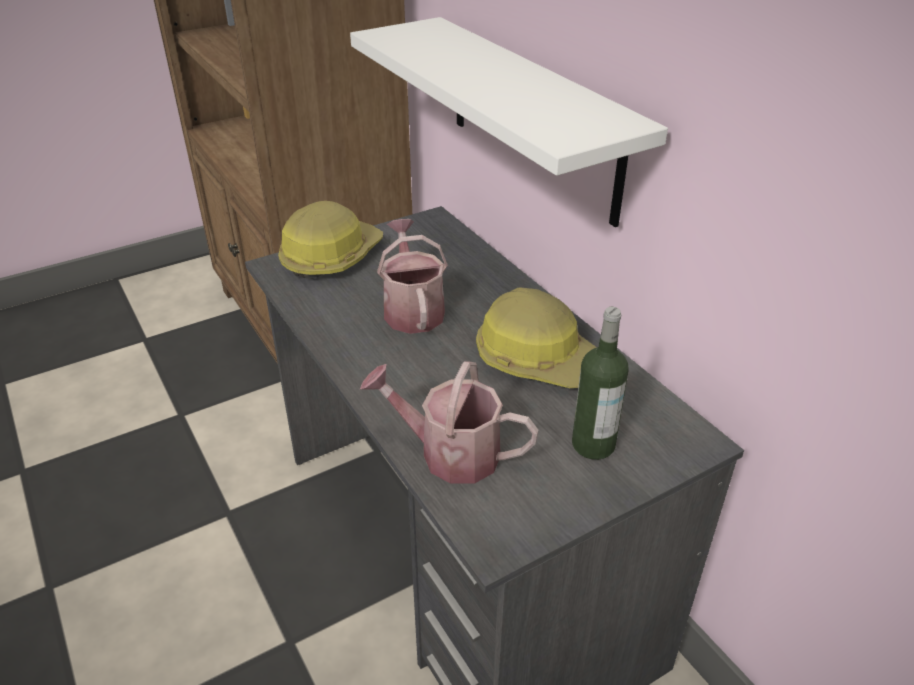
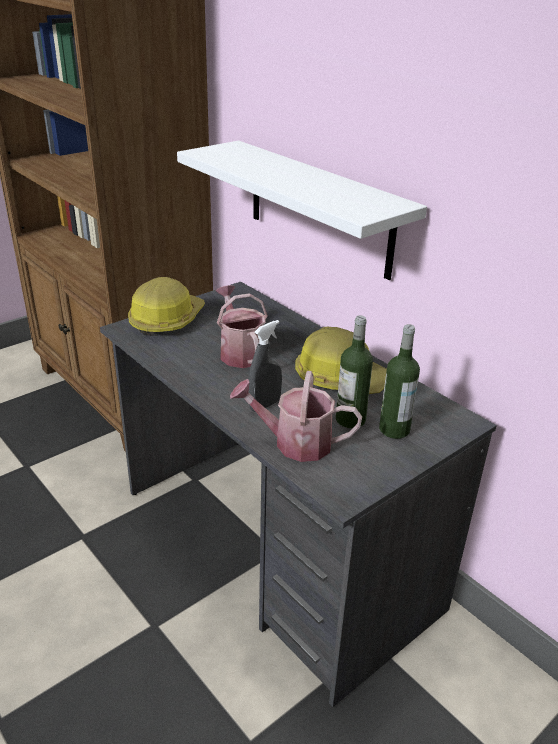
camera: 10 degrees left, 5 degrees down
none -> grey spray bottle [248,320,282,412]
none -> bottle [336,315,373,428]

